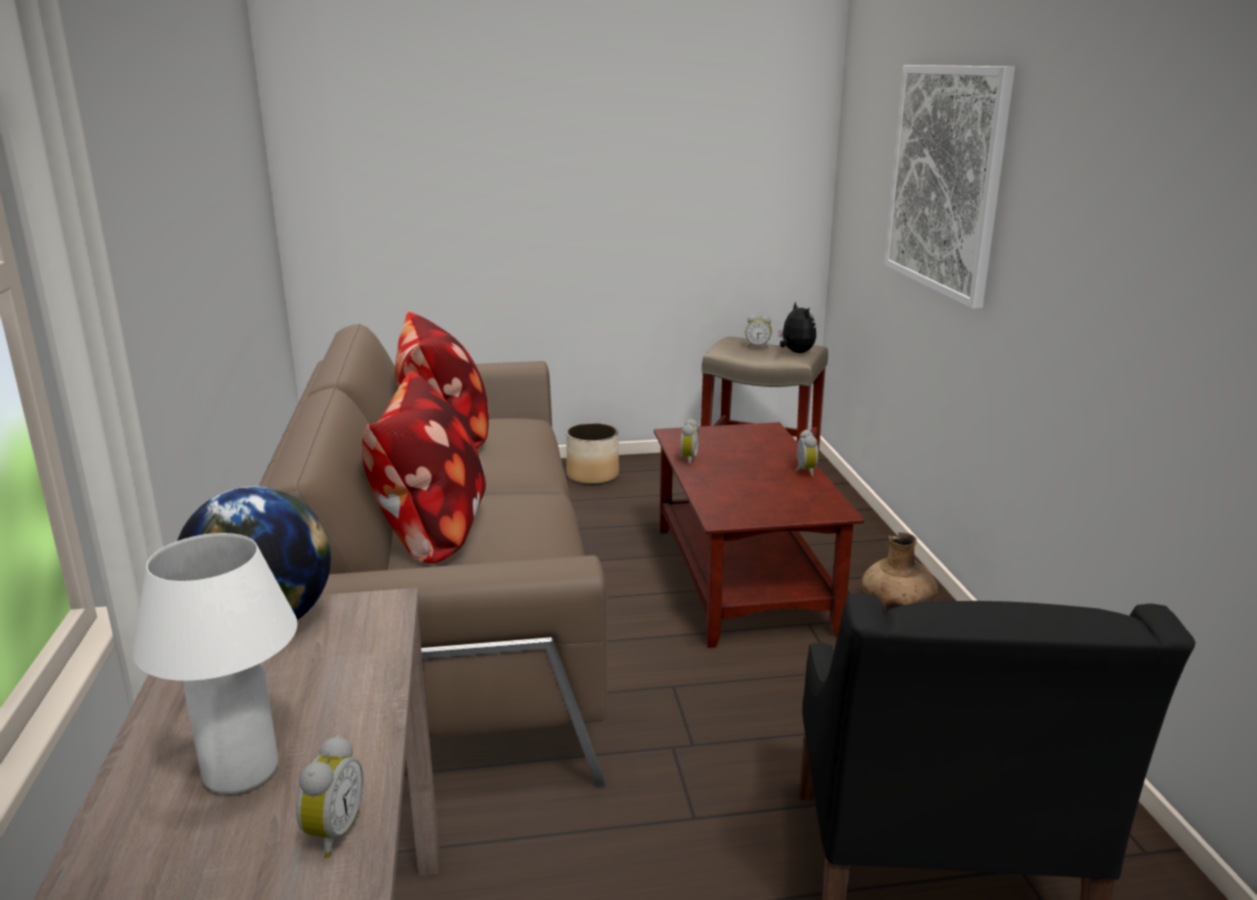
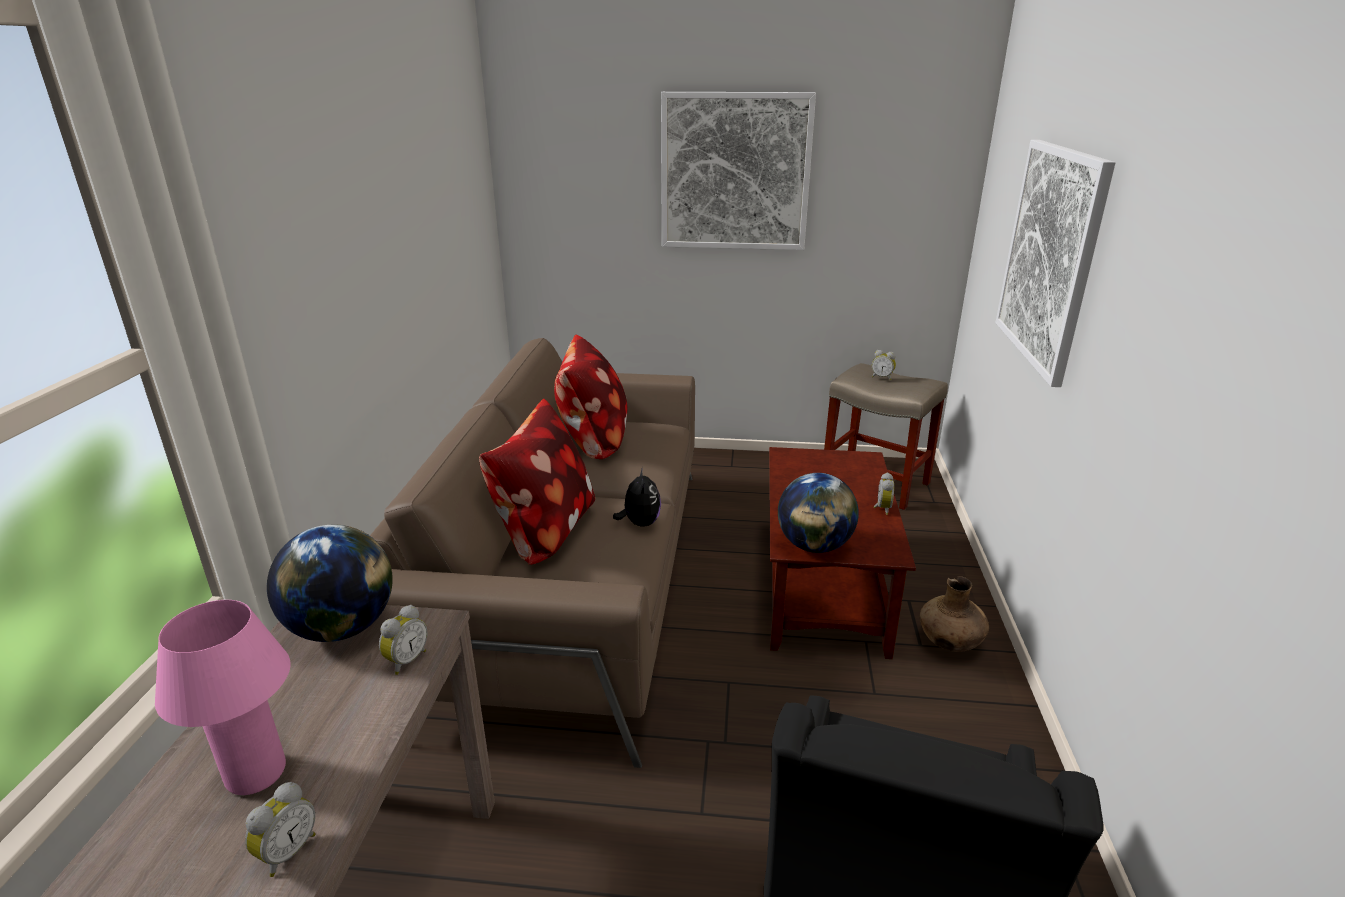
camera: 15 degrees right, 5 degrees up
white table lamp [133,533,298,794] -> pink table lamp [155,600,290,795]
planter [566,423,619,485] -> none
alarm clock [678,419,699,464] -> alarm clock moved to [379,605,428,675]
plush toy [778,301,816,353] -> plush toy moved to [613,467,661,527]
none -> picture [661,92,816,250]
none -> globe [778,473,859,553]

